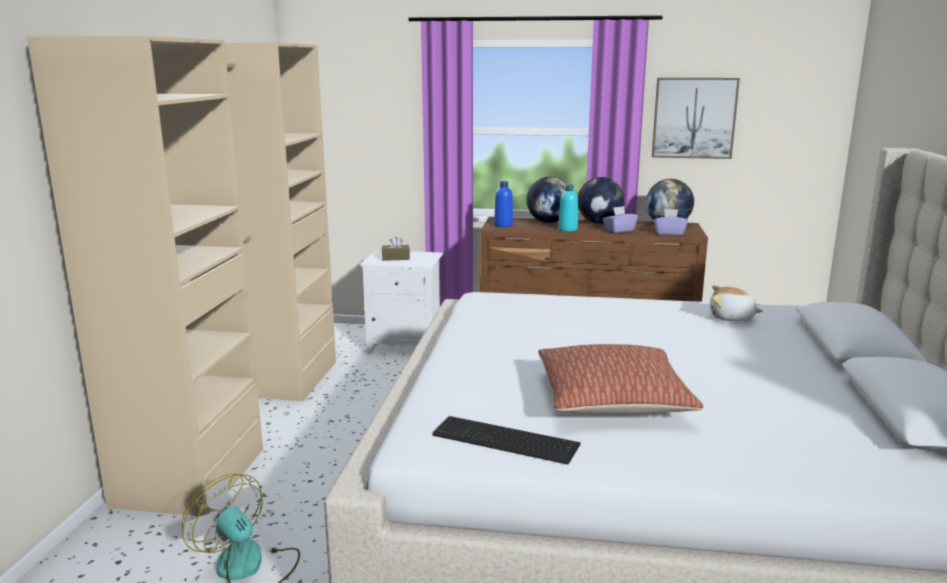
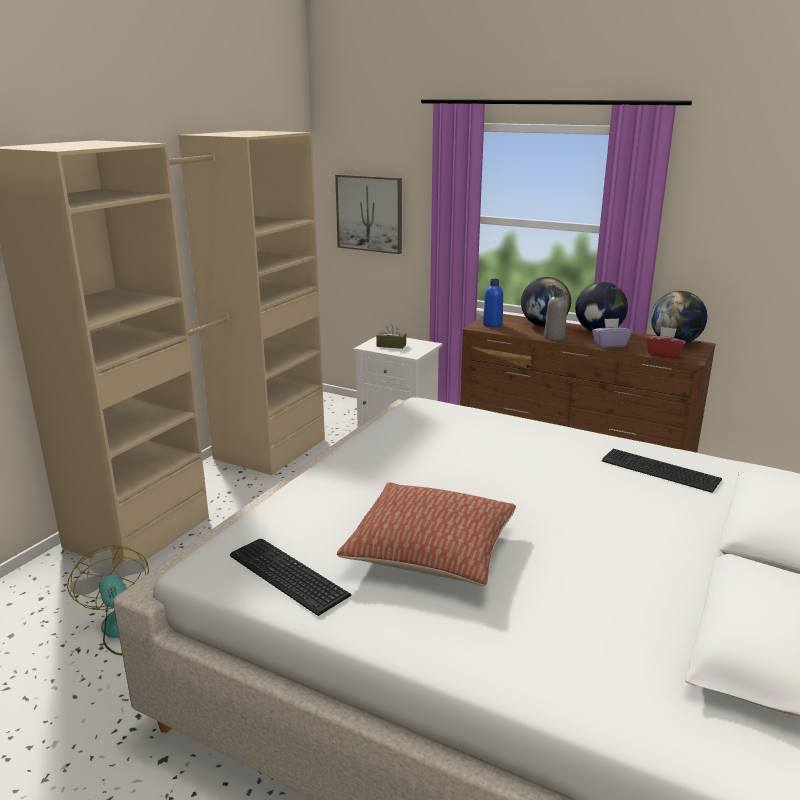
camera: 20 degrees right, 5 degrees up
turquoise bottle [558,184,578,232] -> grey bottle [544,289,567,340]
picture [652,78,740,159] -> picture moved to [335,174,402,254]
purple tissue box [654,209,688,235] -> red tissue box [647,326,686,359]
plush toy [710,285,763,321] -> keyboard [602,449,722,493]

